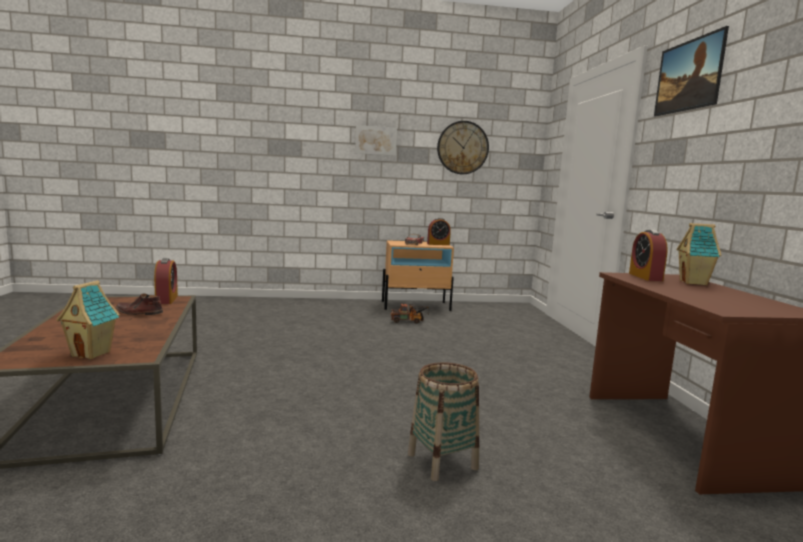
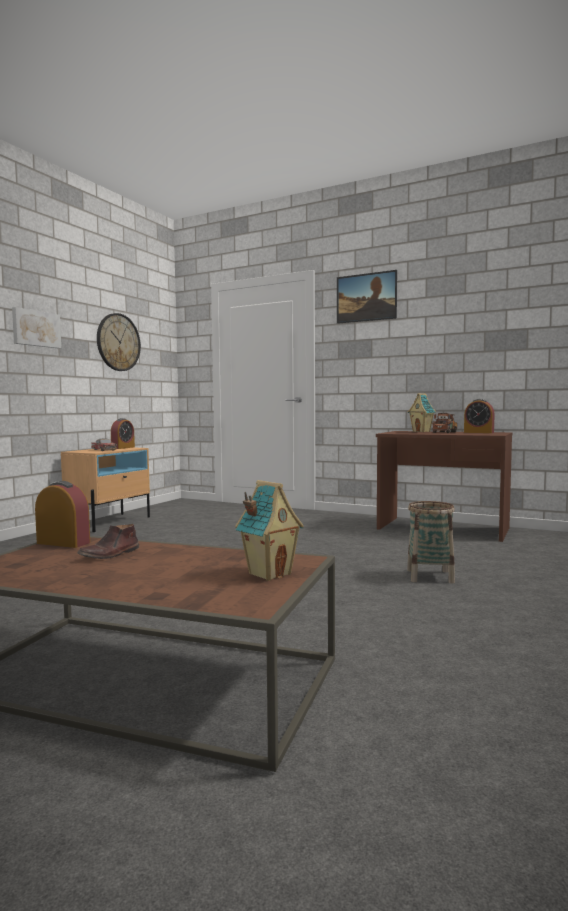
camera: 55 degrees left, 5 degrees down
toy truck [391,304,429,324] -> toy truck moved to [432,413,458,433]
alarm clock [629,230,668,281] -> alarm clock moved to [464,399,495,433]

